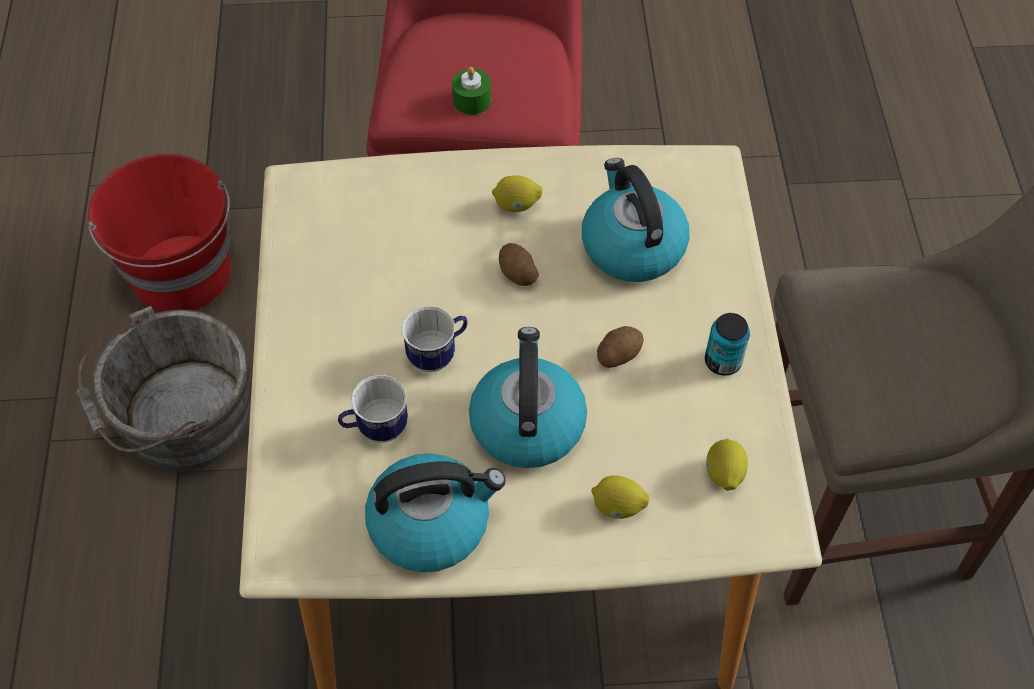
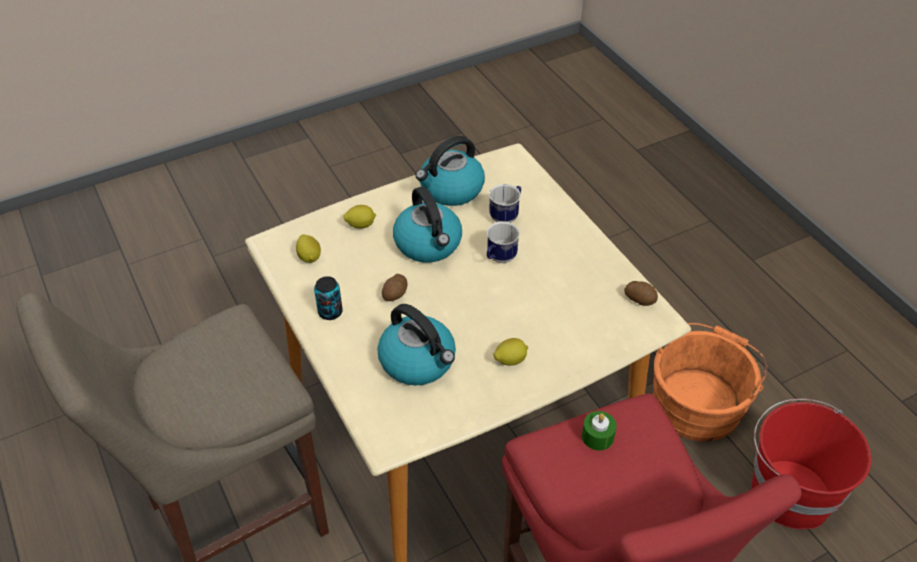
camera: 155 degrees right, 10 degrees down
grey bucket [76,306,251,471] -> orange bucket [653,323,768,442]
potato [499,243,539,286] -> potato moved to [624,281,658,306]

